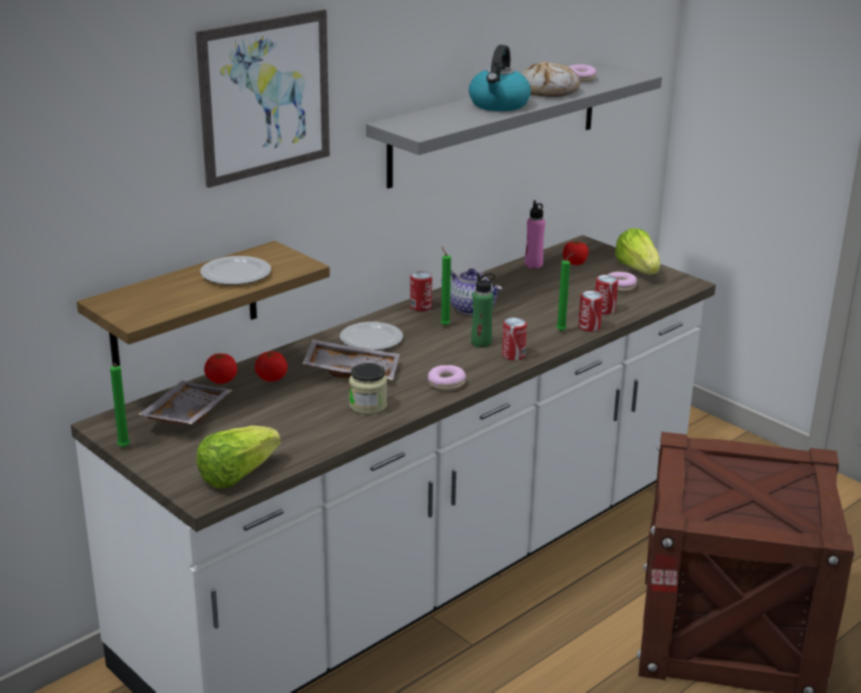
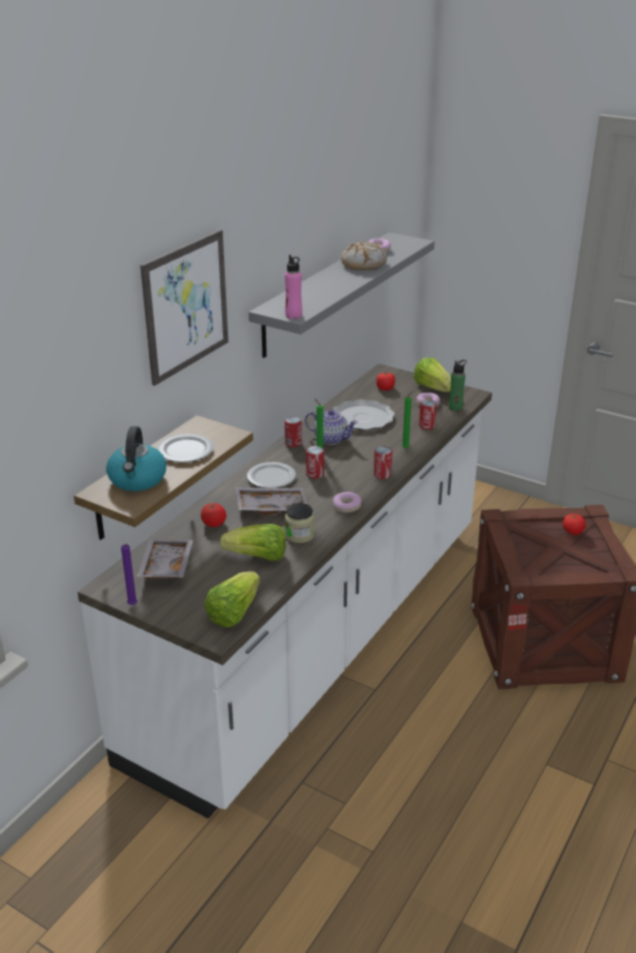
camera: 15 degrees left, 5 degrees up
green candle [110,363,130,447] -> purple candle [121,544,137,605]
tomato [204,353,237,384] -> tomato moved to [563,514,586,535]
kettle [469,45,531,111] -> kettle moved to [106,426,166,491]
green bottle [471,273,495,348] -> green bottle moved to [449,360,467,411]
pink bottle [525,200,545,268] -> pink bottle moved to [285,255,302,319]
can [578,291,603,332] -> can moved to [306,446,324,479]
none -> lettuce [220,524,286,561]
none -> plate [333,399,395,430]

